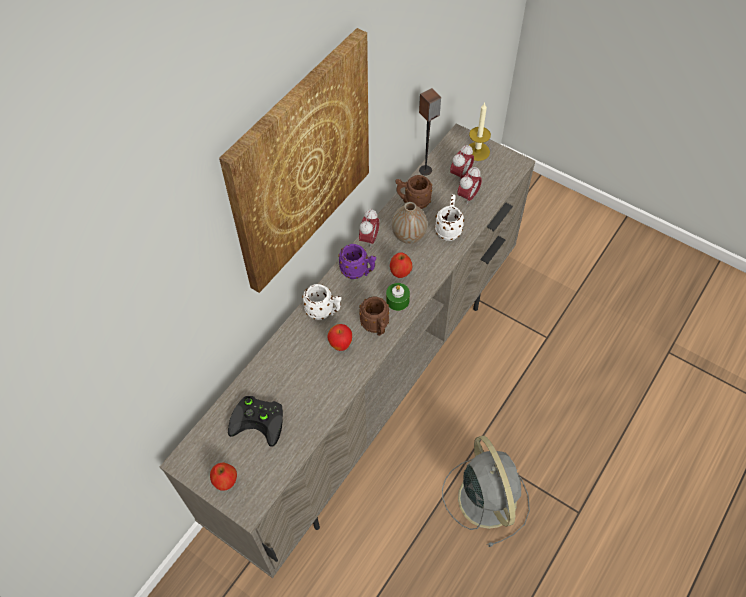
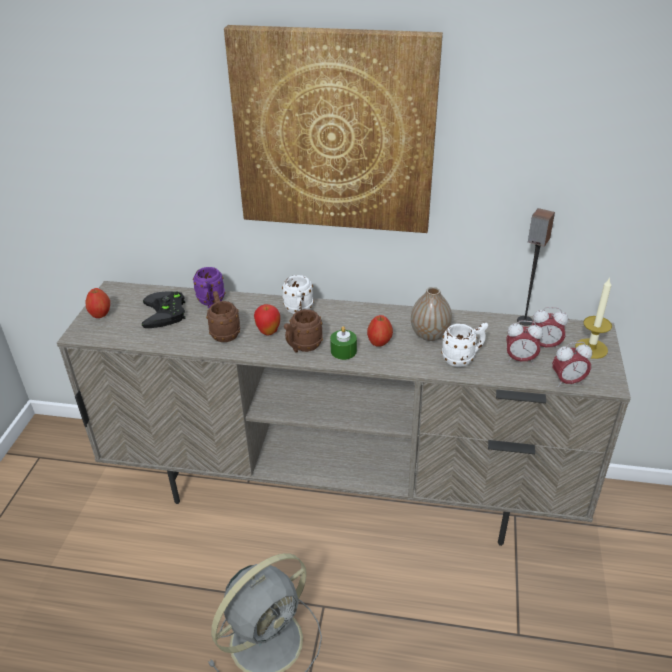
camera: 65 degrees right, 20 degrees down
purple mug [338,244,376,279] -> purple mug moved to [193,267,225,308]
alarm clock [359,208,379,248] -> alarm clock moved to [552,342,592,387]
brown mug [395,175,432,209] -> brown mug moved to [206,291,240,342]

